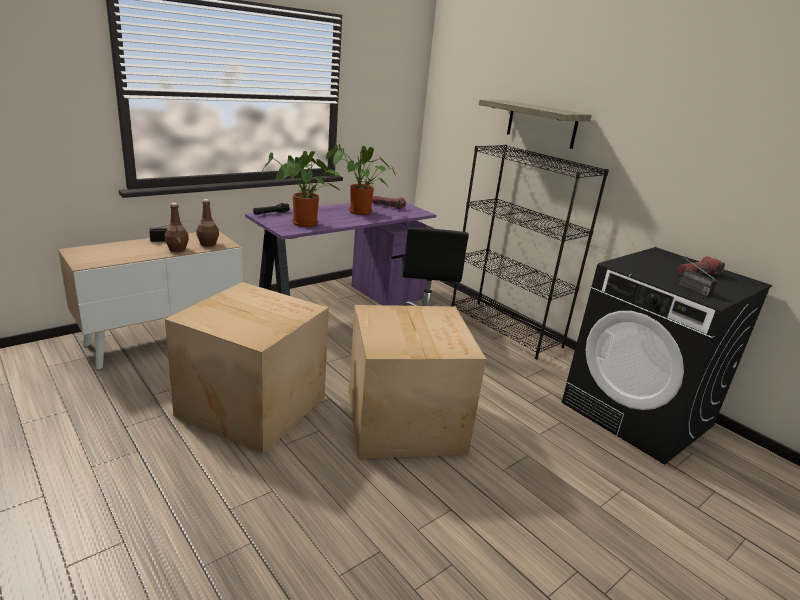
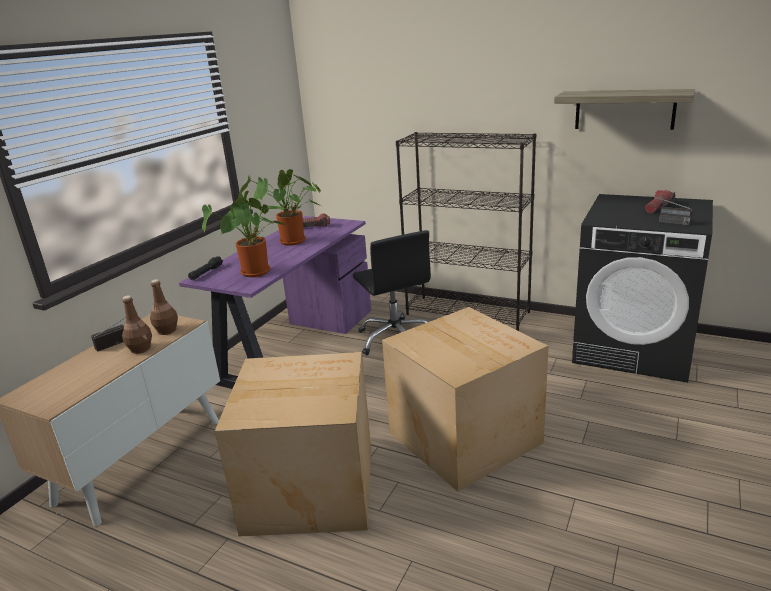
camera: 20 degrees left, 0 degrees up
shelf [479,99,592,149] -> shelf moved to [554,89,695,130]

